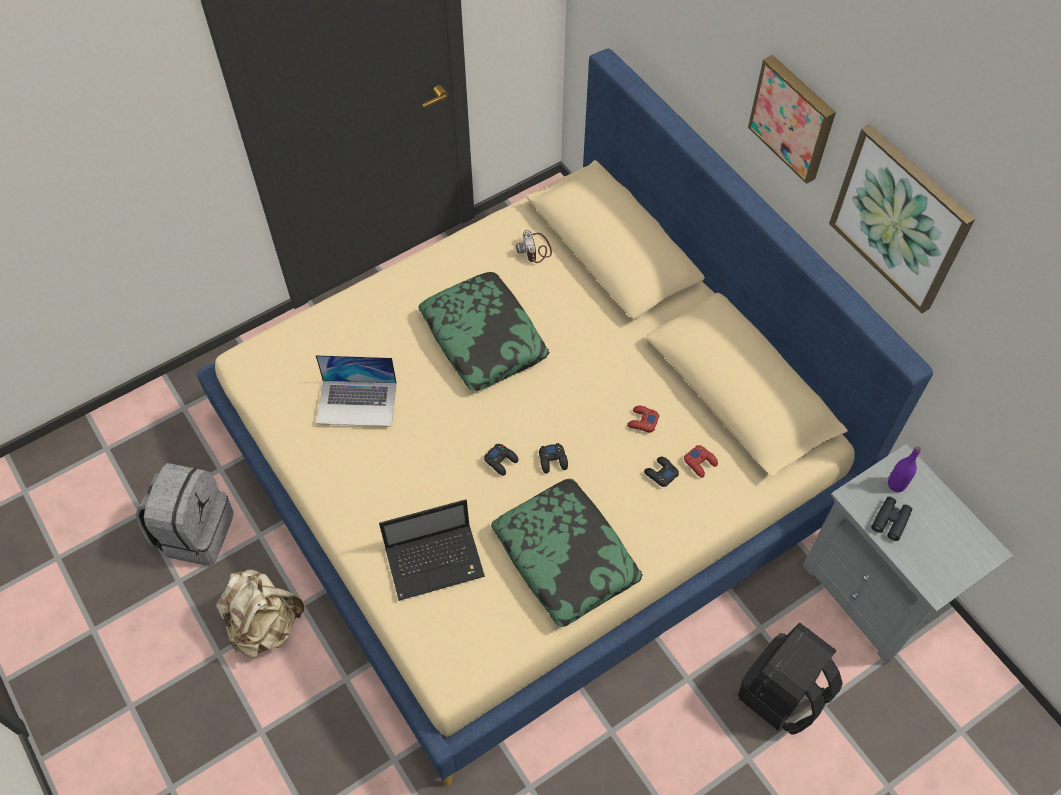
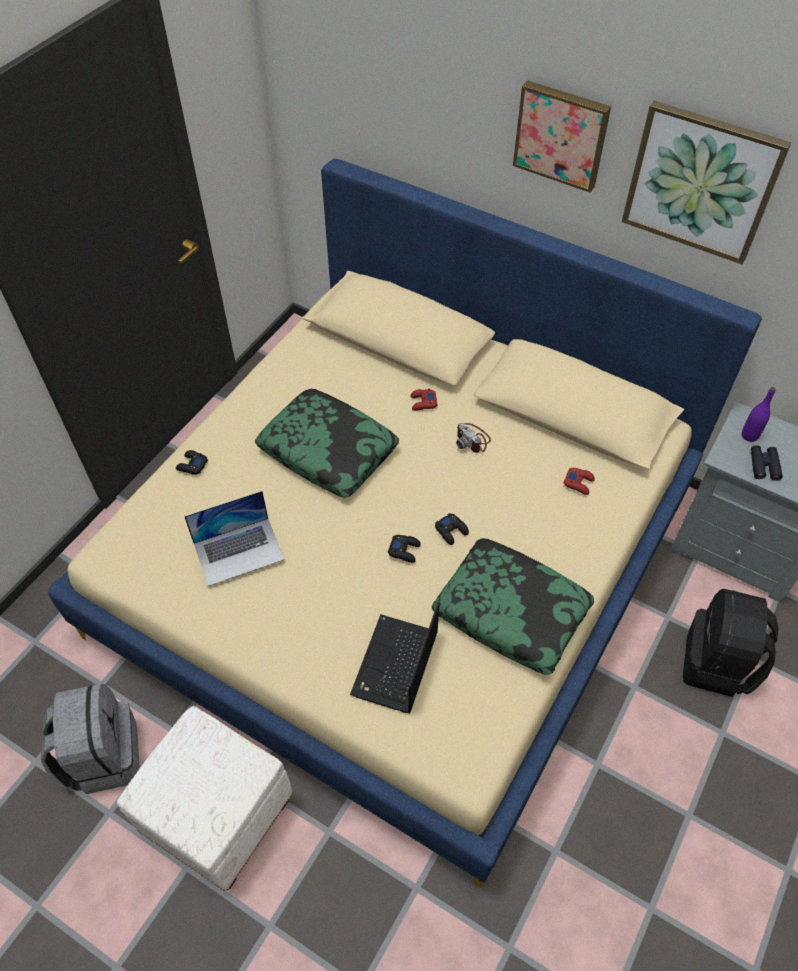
camera: 25 degrees left, 5 degrees down
beige backpack [216,569,304,658] -> white ottoman [117,706,293,891]
laptop [379,500,485,601] -> laptop turned 150 degrees clockwise [350,602,440,714]
camera [516,230,552,263] -> camera moved to [456,423,491,453]
red game controller [627,406,659,432] -> red game controller moved to [410,388,437,411]
black game controller [644,457,679,487] -> black game controller moved to [176,450,208,475]

